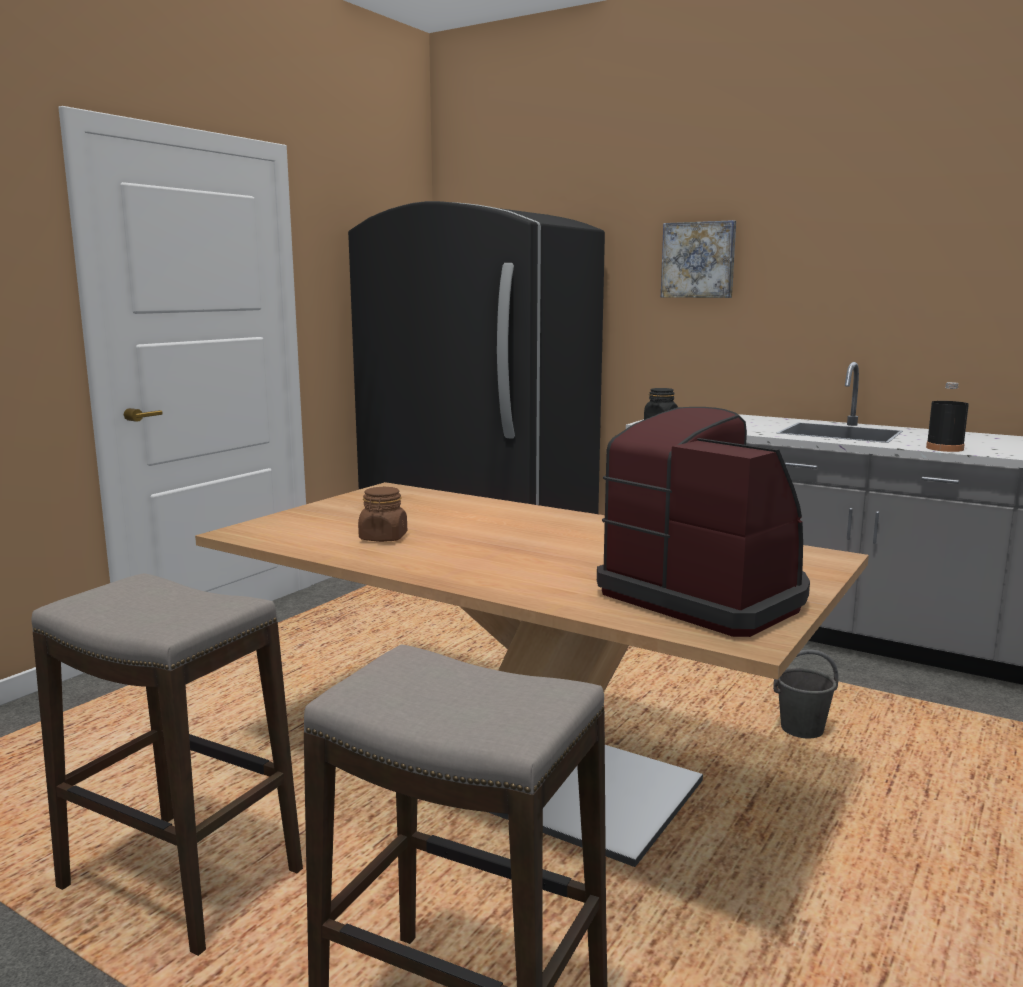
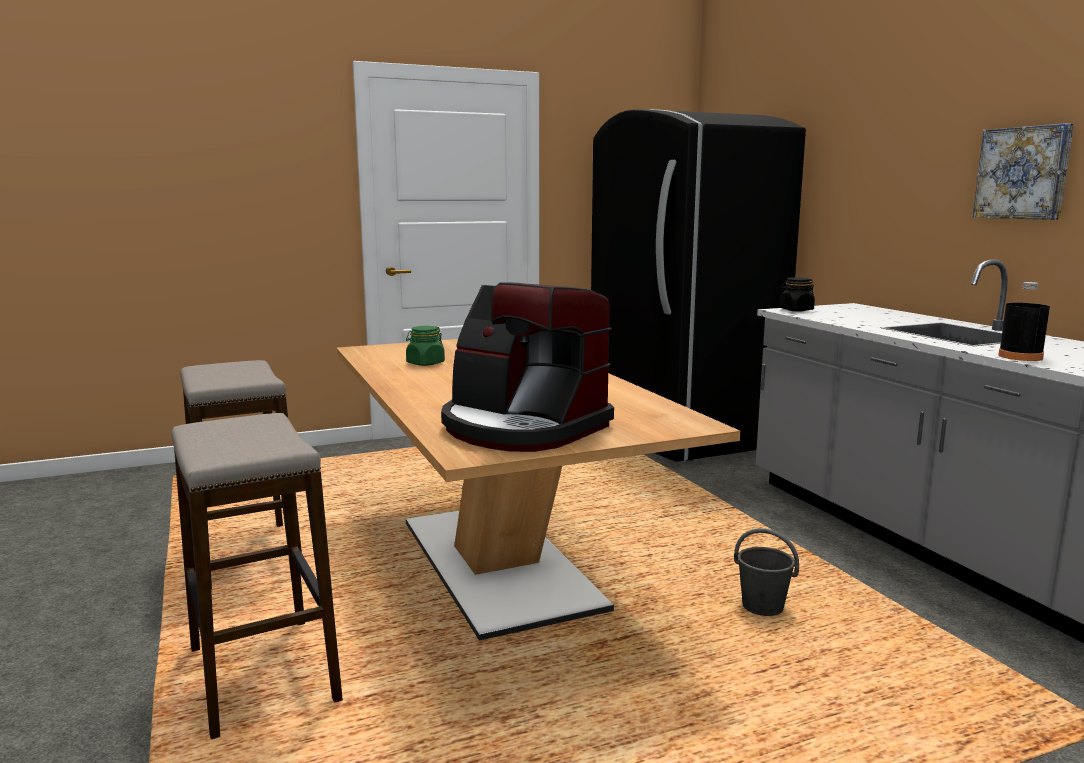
camera: 35 degrees right, 0 degrees up
brown jar [358,487,407,542] -> green jar [406,326,445,366]
coffee machine [597,407,810,637] -> coffee machine turned 135 degrees clockwise [441,282,614,452]
picture [661,220,736,298] -> picture moved to [973,123,1074,220]

